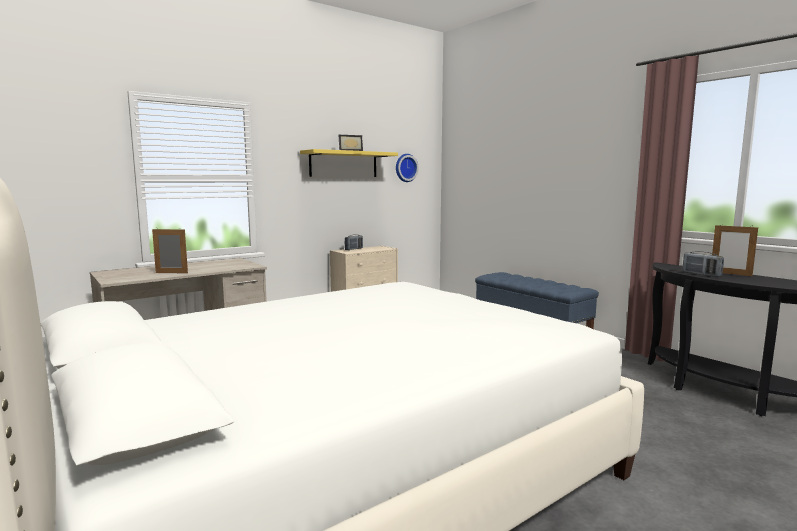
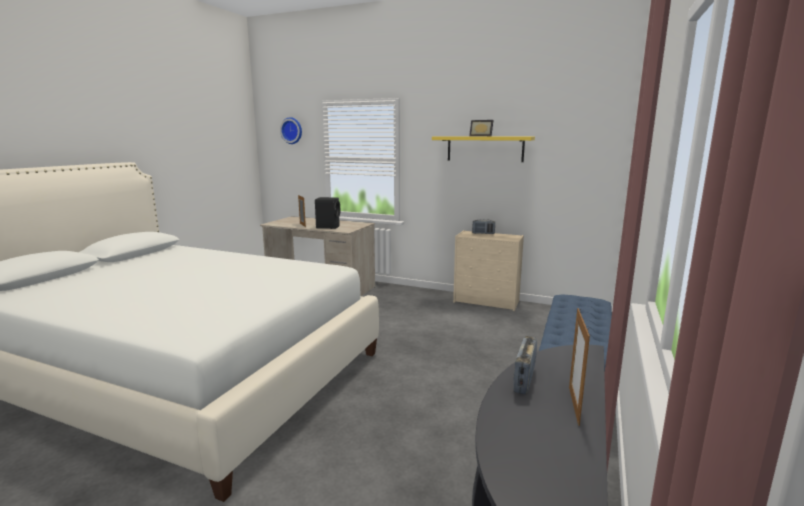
camera: 60 degrees right, 5 degrees up
wall clock [396,154,419,182] -> wall clock moved to [280,117,302,144]
none -> black speaker [315,197,340,229]

